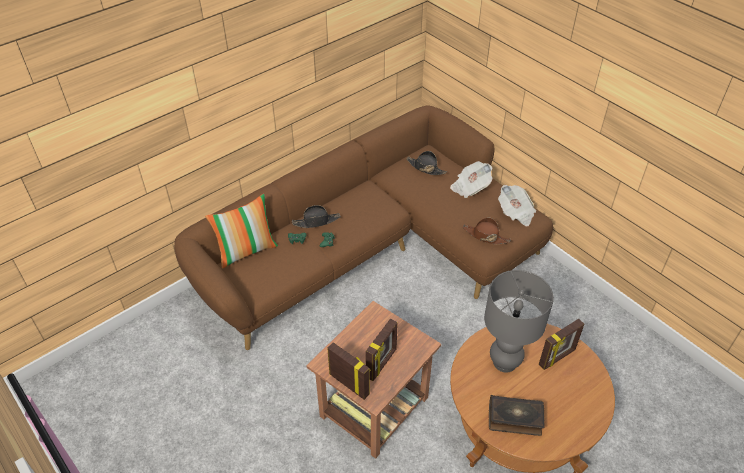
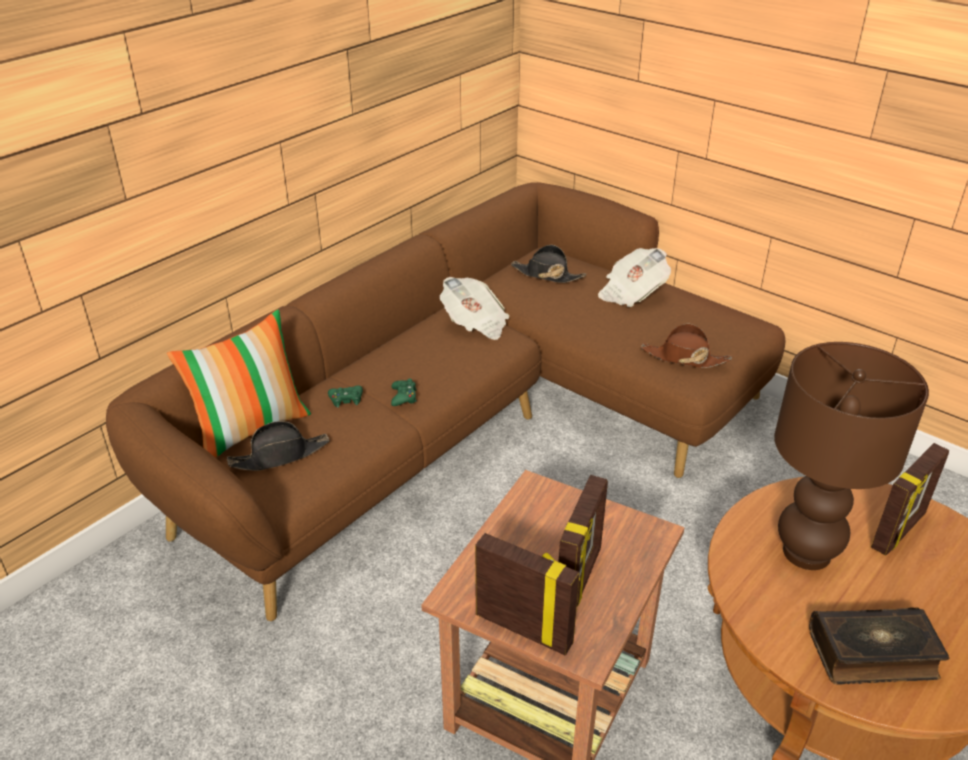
camera: 10 degrees left, 10 degrees down
black hat [292,205,341,228] -> black hat moved to [227,421,330,471]
grey table lamp [484,270,554,373] -> brown table lamp [774,342,929,570]
newspaper [498,185,536,226] -> newspaper moved to [440,277,509,340]

